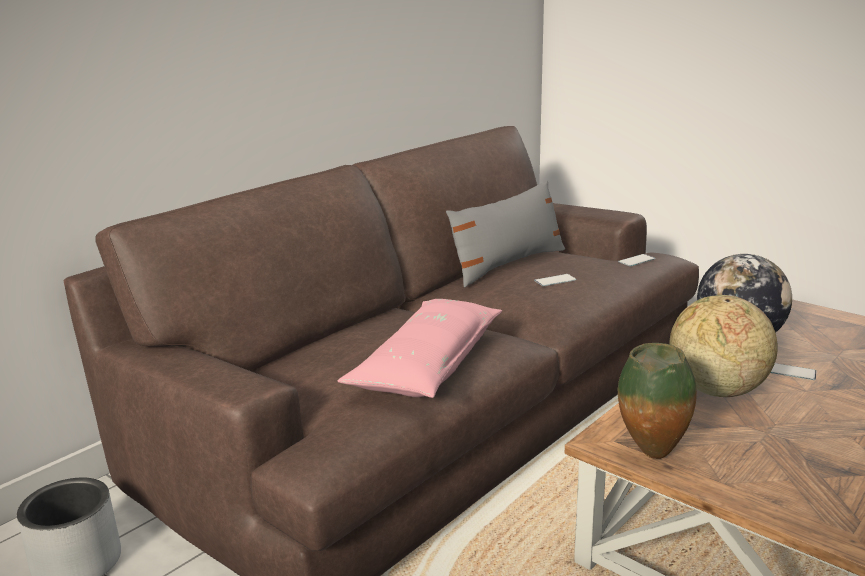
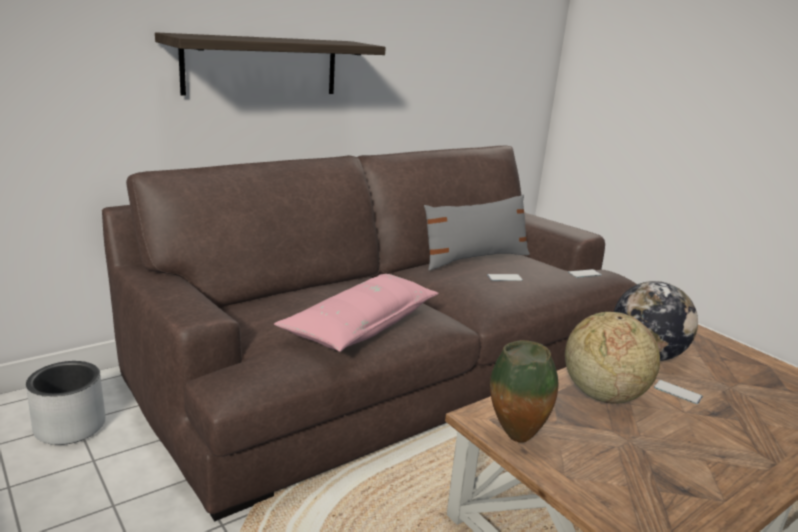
camera: 10 degrees right, 0 degrees up
none -> shelf [155,32,386,96]

